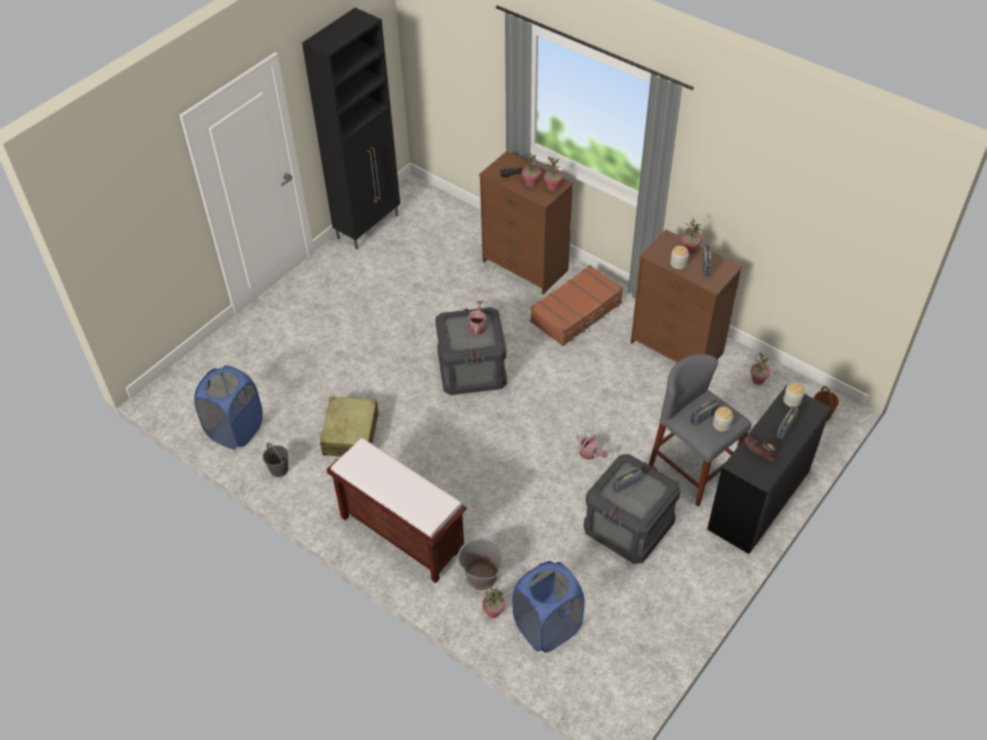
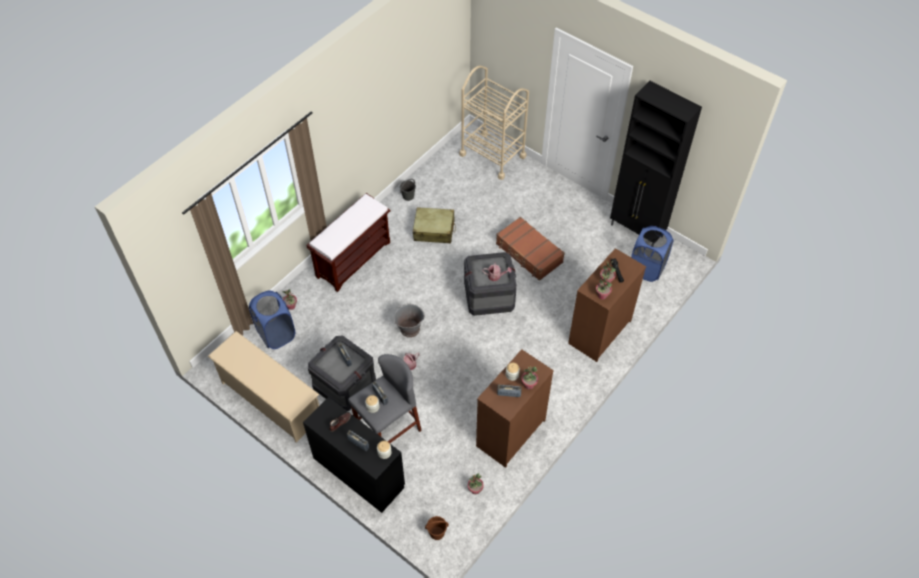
camera: 90 degrees right, 5 degrees up
blue laundry basket [194,365,263,449] -> blue laundry basket moved to [631,226,674,282]
grey bucket [457,537,503,590] -> grey bucket moved to [394,303,424,338]
brown suitcase [530,265,623,346] -> brown suitcase moved to [496,217,565,281]
none -> beige shoe rack [208,331,319,443]
none -> beige cart [459,65,529,180]

